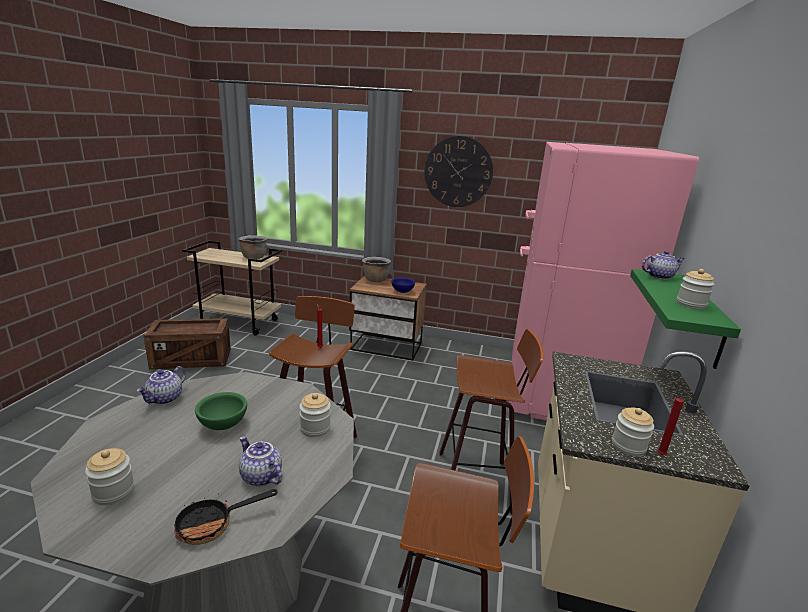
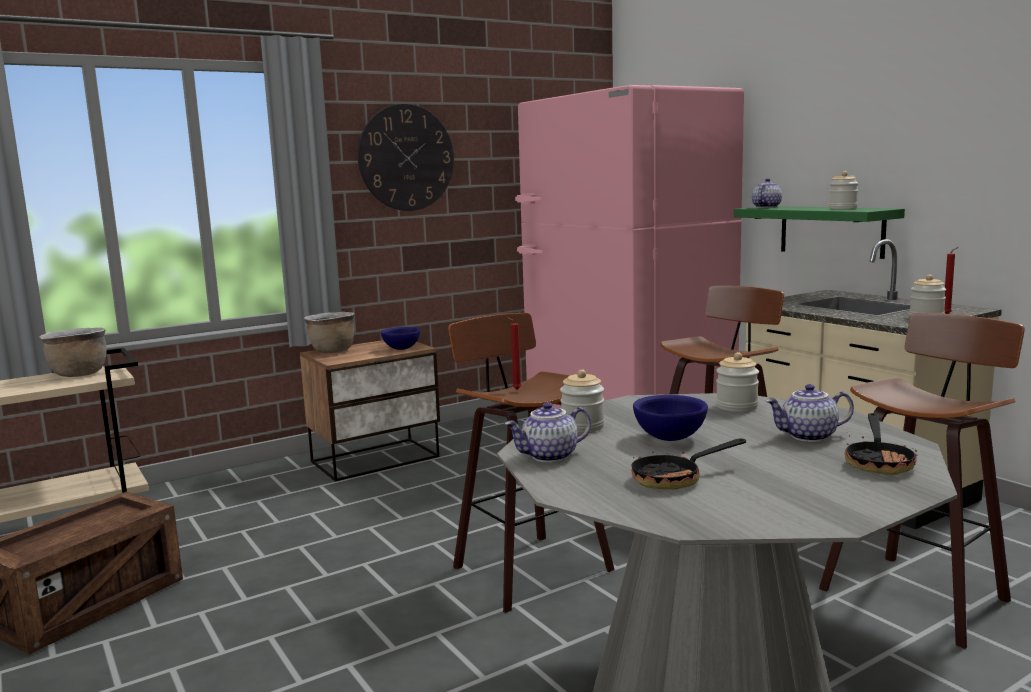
camera: 45 degrees left, 10 degrees down
jar [85,448,135,505] -> jar moved to [560,369,605,433]
teapot [137,366,186,405] -> teapot turned 90 degrees clockwise [505,402,591,463]
green bowl [195,392,247,430] -> blue bowl [633,395,708,441]
none -> frying pan [632,438,746,490]

